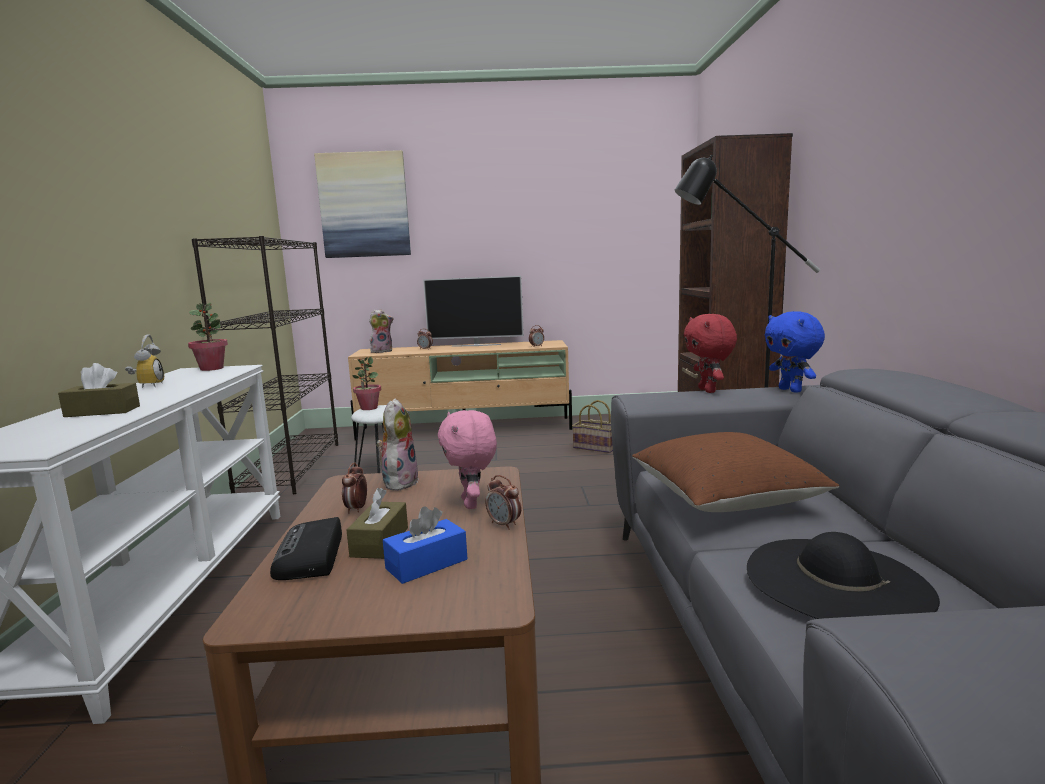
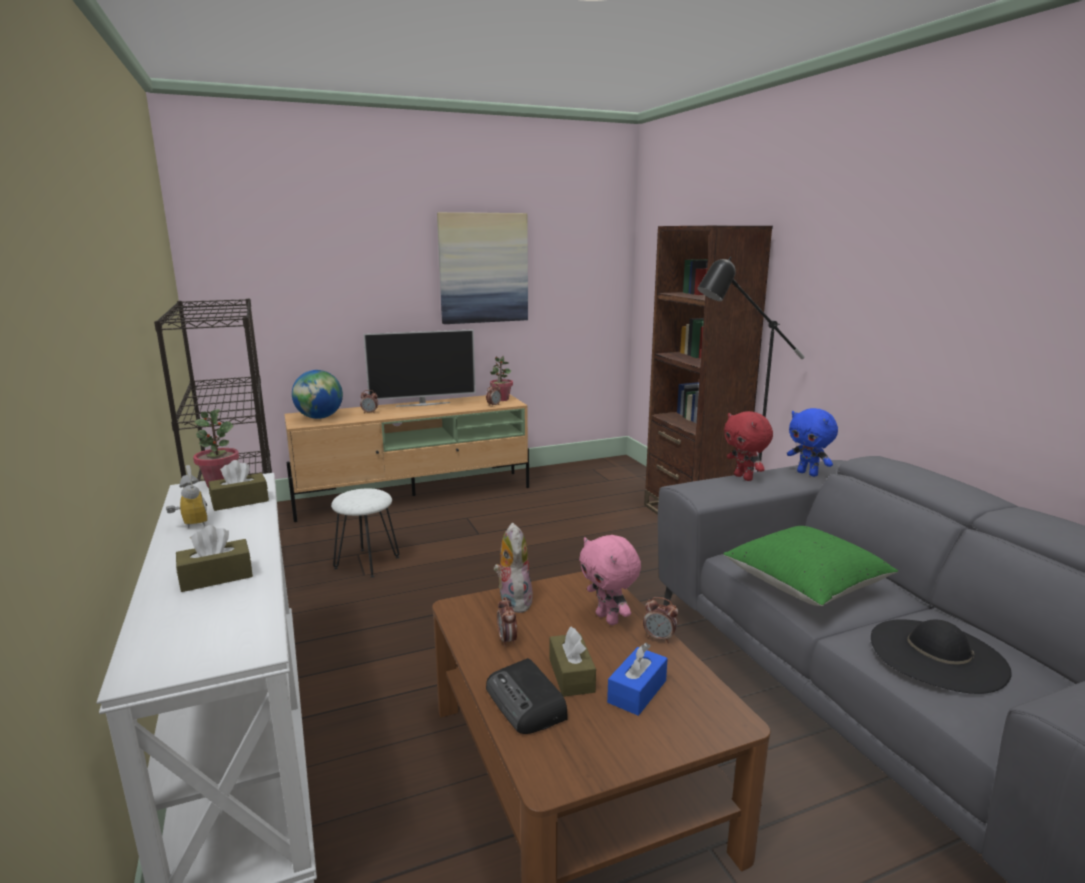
camera: 20 degrees left, 5 degrees up
picture [314,150,411,258] -> picture moved to [437,212,528,324]
potted plant [352,357,381,410] -> potted plant moved to [490,356,513,401]
plush toy [369,309,394,353] -> globe [292,370,343,419]
basket [572,400,613,453] -> none
brown pillow [632,432,840,512] -> green pillow [723,526,898,606]
none -> brown tissue box [208,460,269,511]

